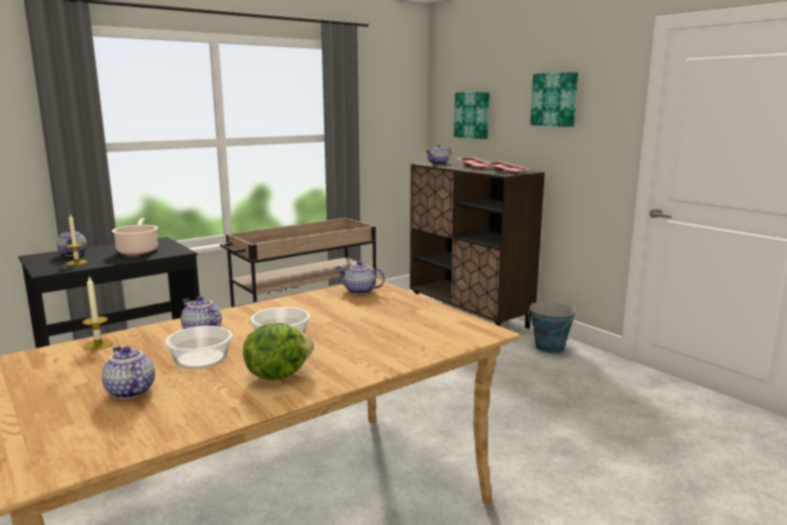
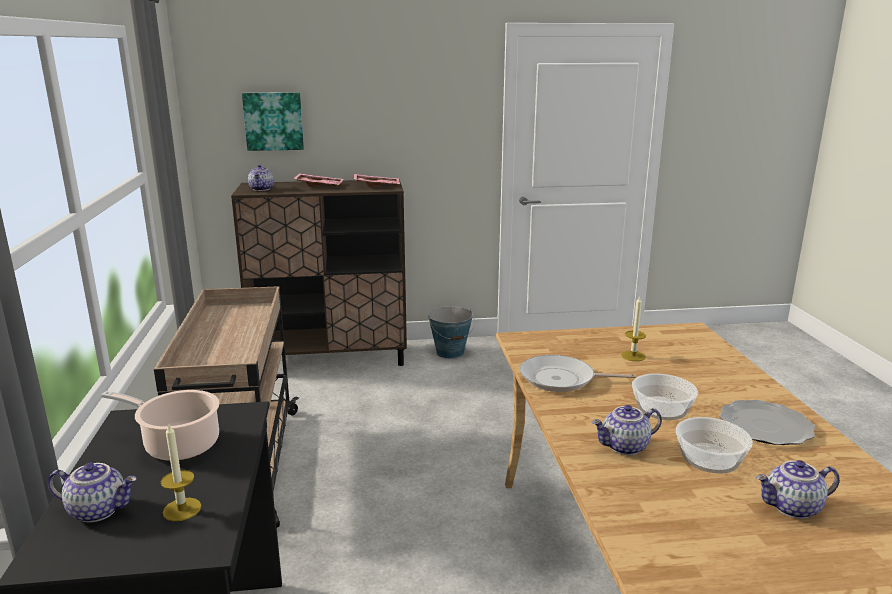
camera: 60 degrees left, 5 degrees up
candle [82,276,113,350] -> candle moved to [621,295,646,361]
lettuce [243,323,314,380] -> plate [720,400,815,445]
teapot [336,261,385,295] -> none
picture [530,72,578,127] -> none
none -> frying pan [520,355,636,392]

